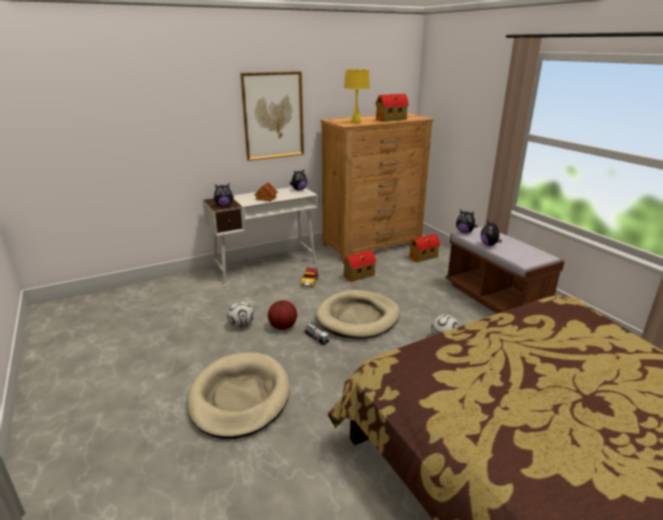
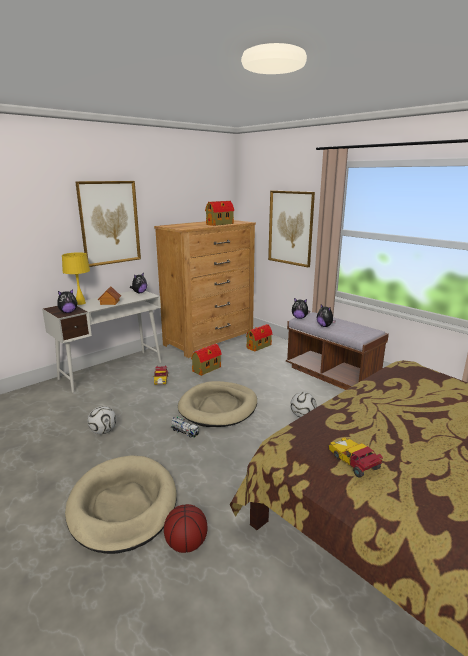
camera: 15 degrees left, 5 degrees down
basketball [268,300,297,330] -> basketball moved to [164,504,208,553]
yellow table lamp [344,68,370,123] -> yellow table lamp moved to [62,252,90,305]
none -> picture [268,191,315,267]
none -> toy car [329,437,383,478]

